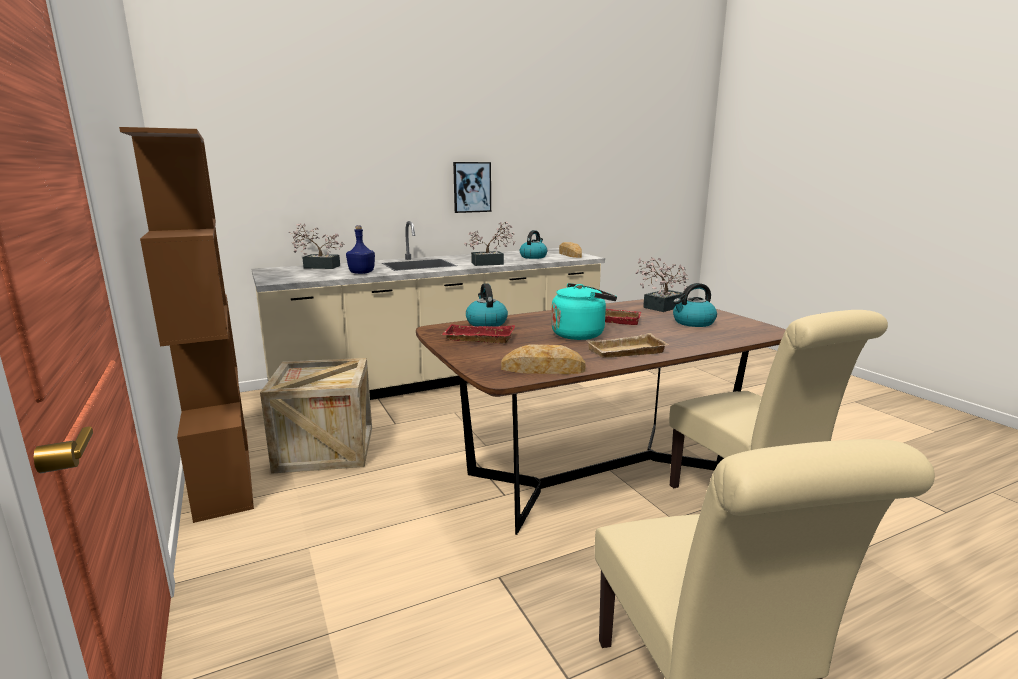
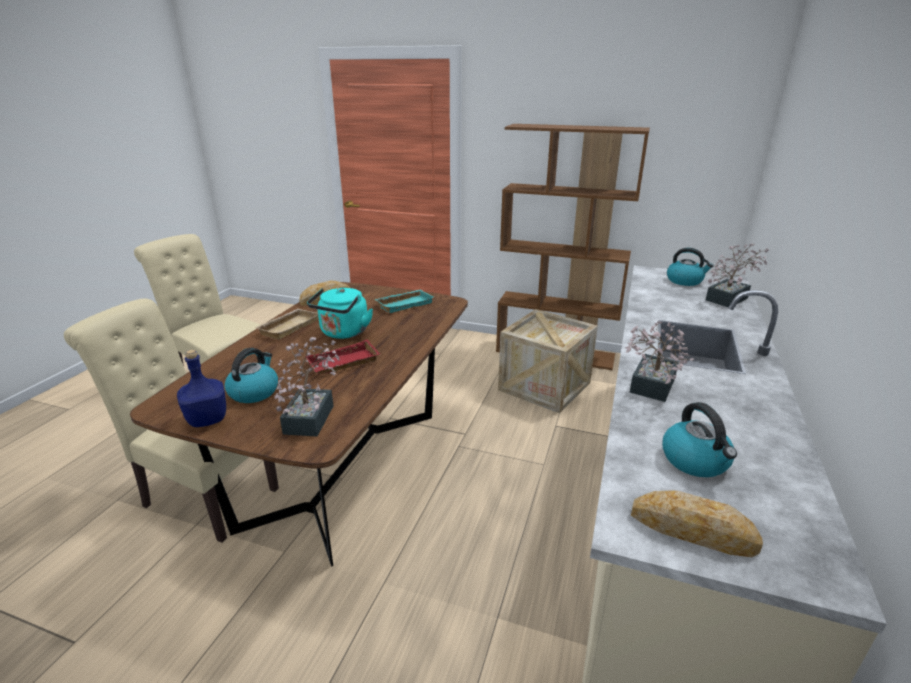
camera: 135 degrees right, 10 degrees up
blue bottle [346,225,375,274] -> blue bottle moved to [177,350,226,427]
red tray [442,324,515,343] -> turquoise tray [375,290,434,313]
picture [453,162,491,213] -> none
kettle [466,283,508,327] -> kettle moved to [667,248,714,286]

